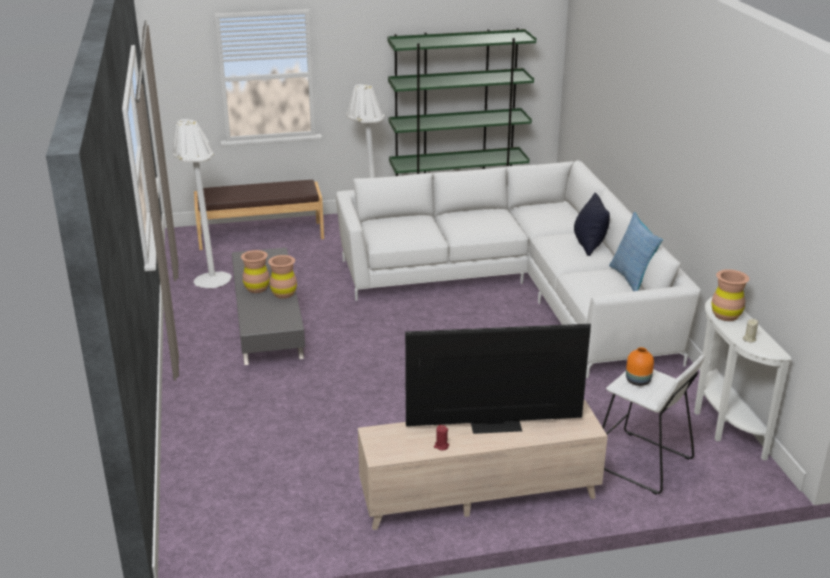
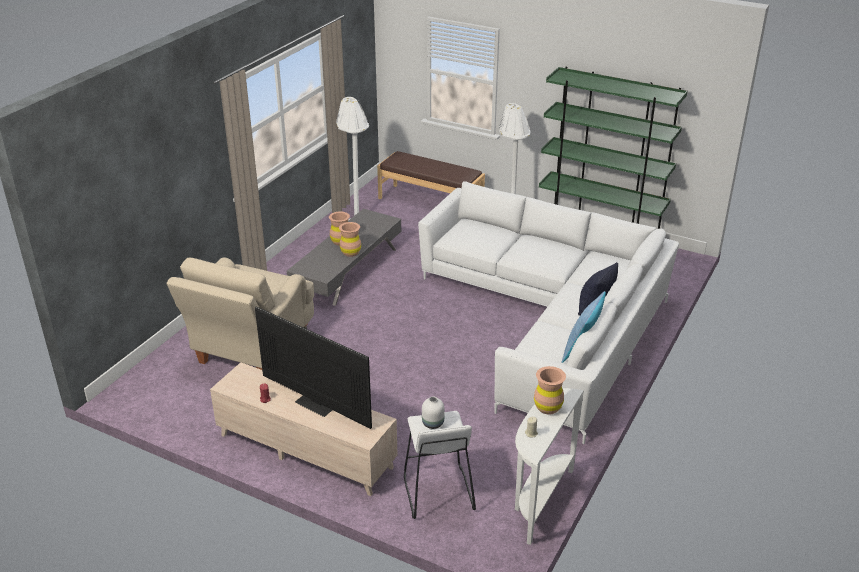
camera: 40 degrees right, 5 degrees up
orange vase [626,347,654,386] -> white vase [422,396,445,429]
none -> beige armchair [167,257,314,370]

